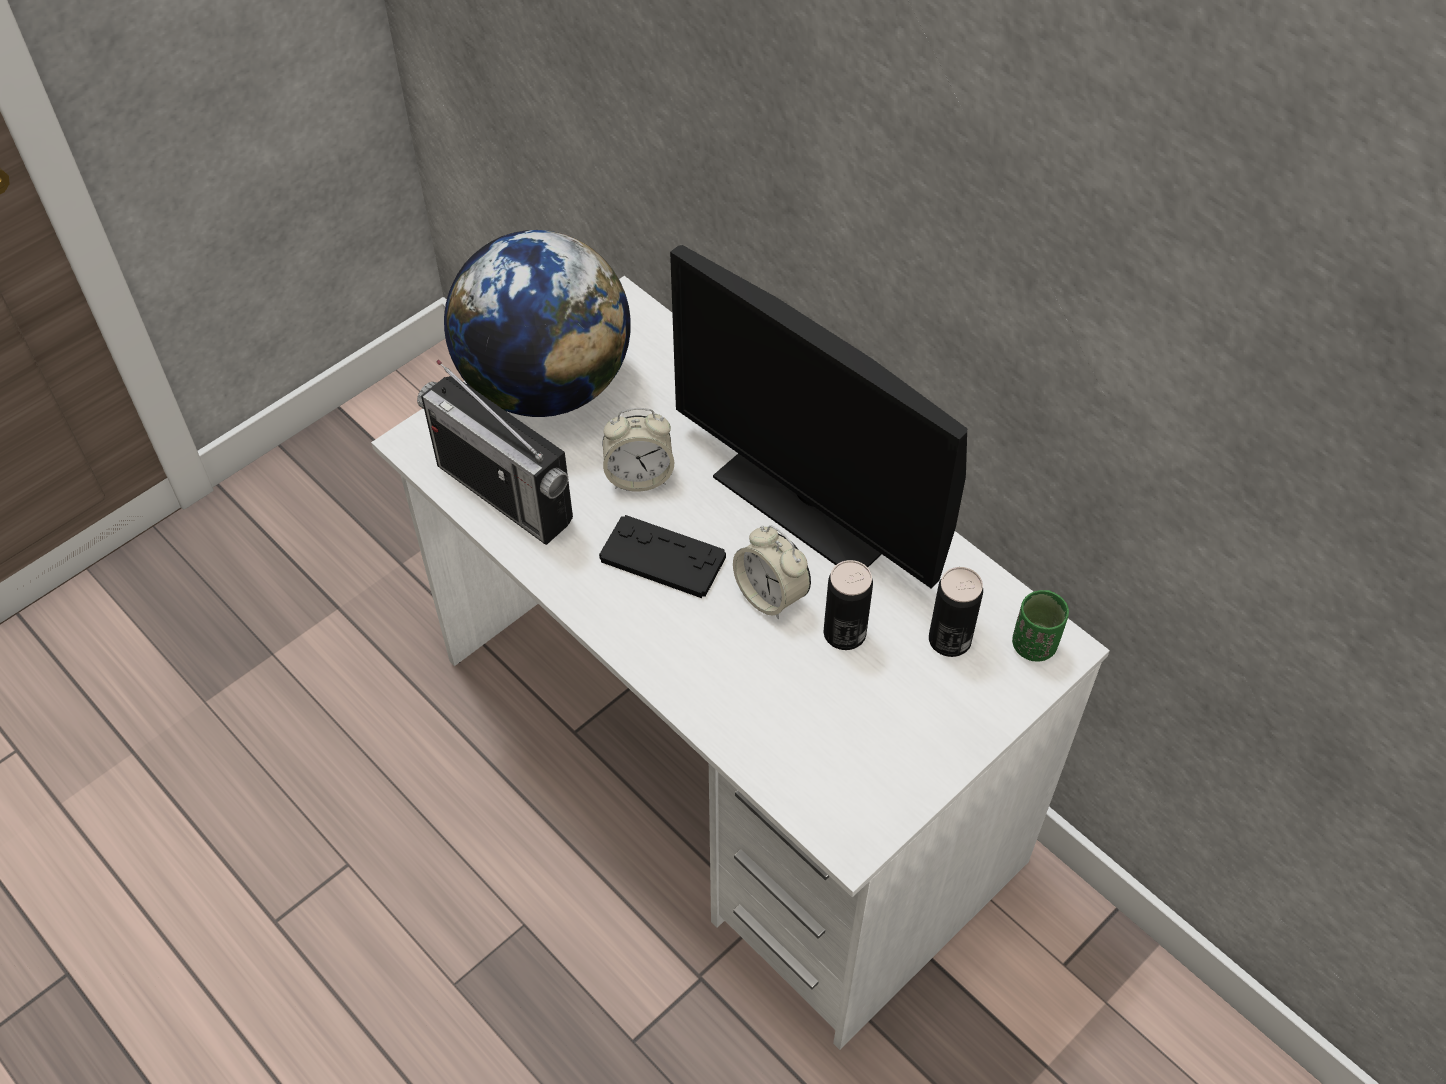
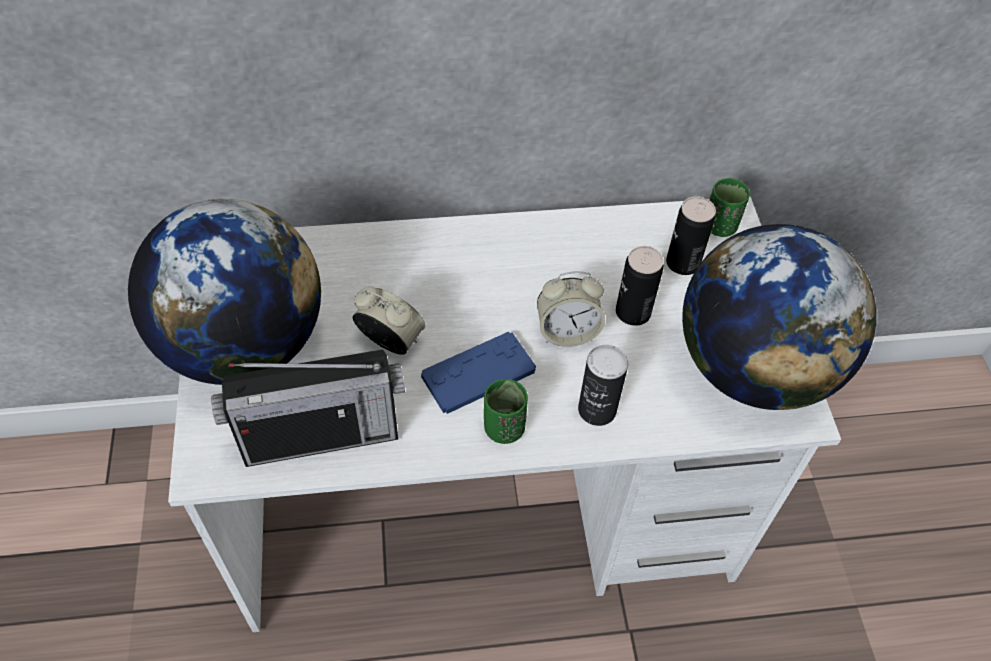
camera: 55 degrees left, 0 degrees up
black game controller [599,515,726,598] -> blue game controller [421,332,536,414]
alarm clock [603,408,674,492] -> alarm clock turned 90 degrees counterclockwise [353,286,425,355]
monitor [670,245,967,589] -> none
none -> green cup [484,379,528,444]
none -> can [578,345,628,426]
none -> globe [682,224,876,410]

